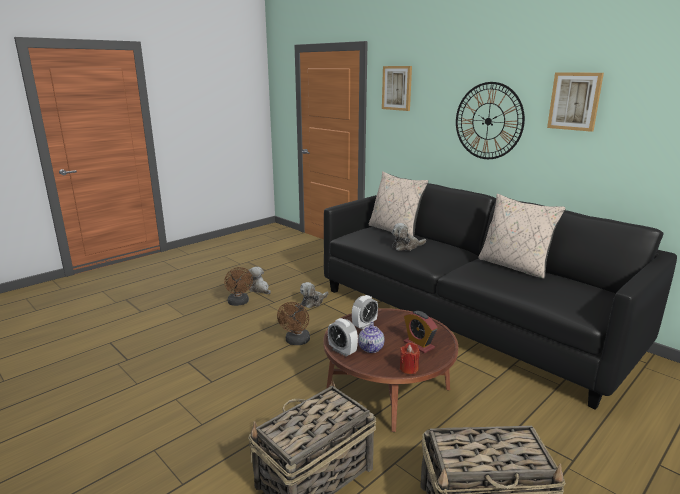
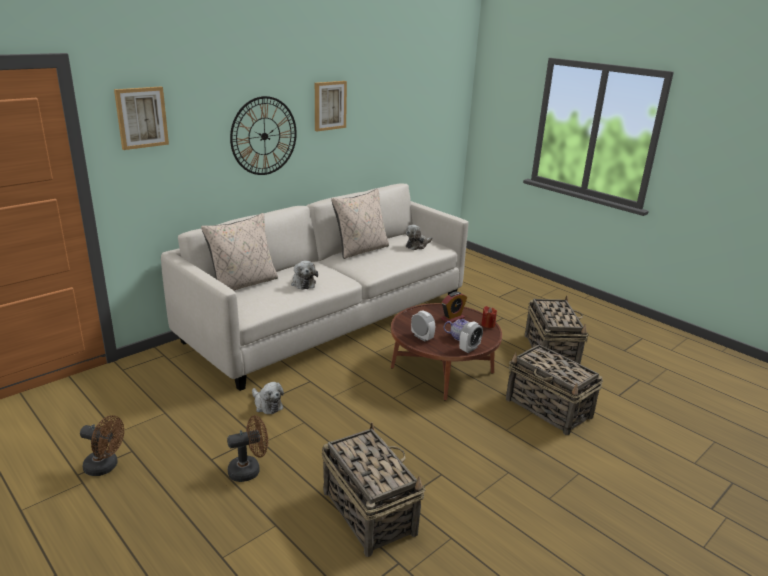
camera: 90 degrees left, 5 degrees up
plush toy [248,267,271,294] -> plush toy moved to [406,225,432,250]
brown fan [277,302,310,345] -> brown fan moved to [80,415,124,476]
black sofa [324,183,677,410] -> white sofa [161,184,469,391]
none -> basket [322,422,426,557]

